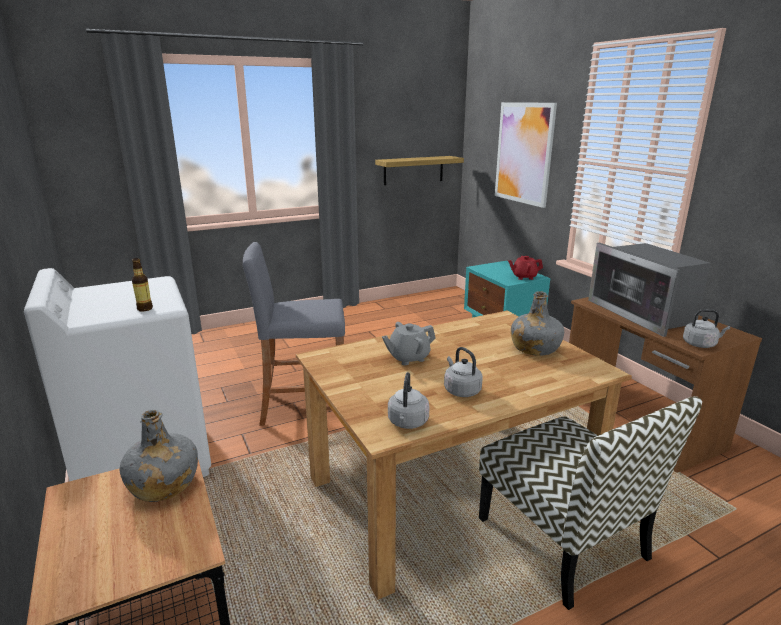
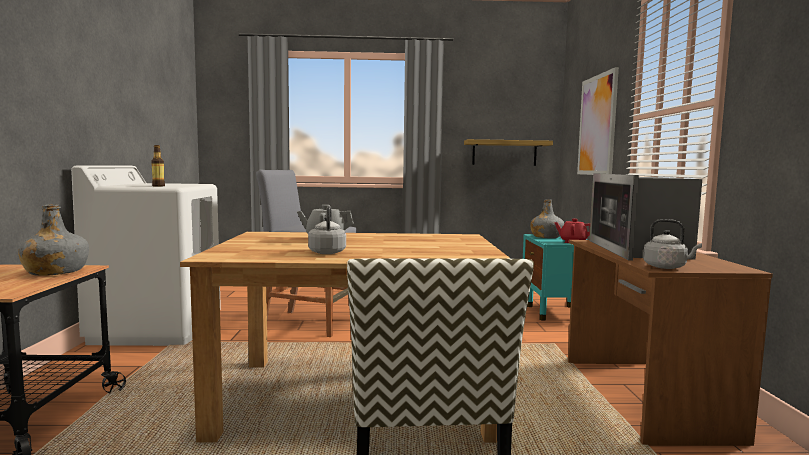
camera: 25 degrees right, 15 degrees down
grey kettle [388,372,430,429] -> none
grey bottle [511,291,564,356] -> grey bottle moved to [530,199,564,238]

